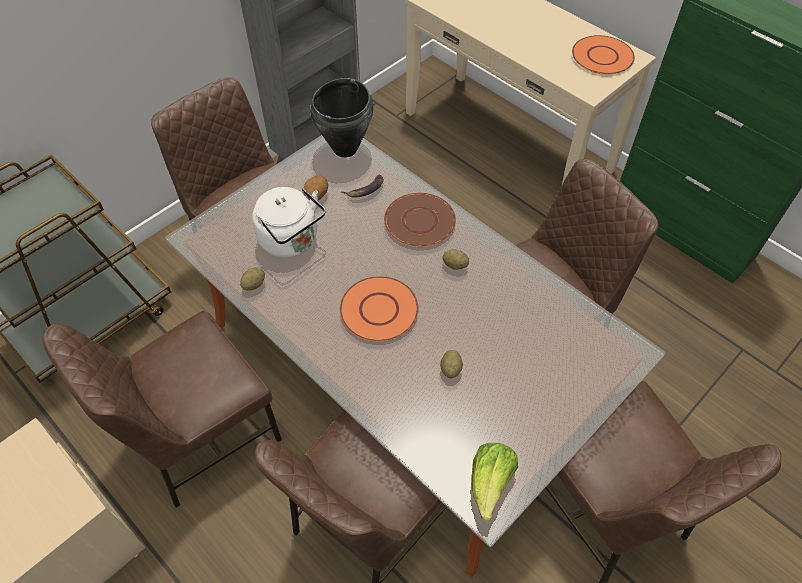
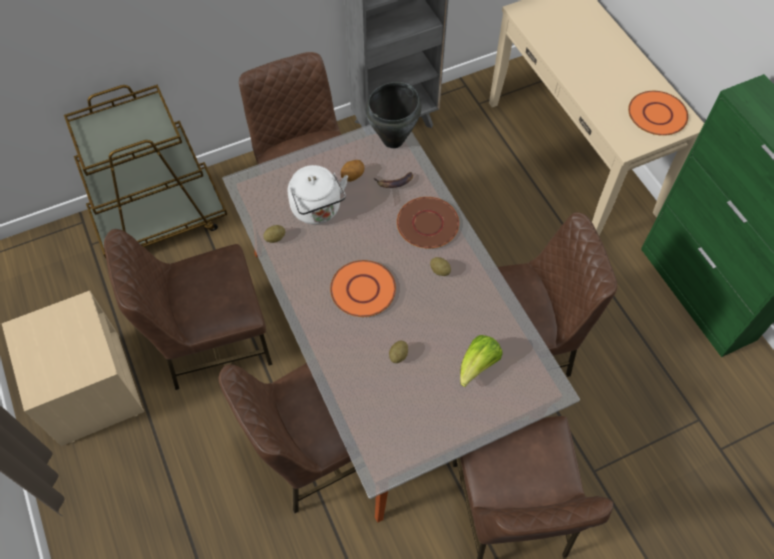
camera: 20 degrees right, 5 degrees up
lettuce [471,443,518,521] -> lettuce moved to [460,335,503,387]

